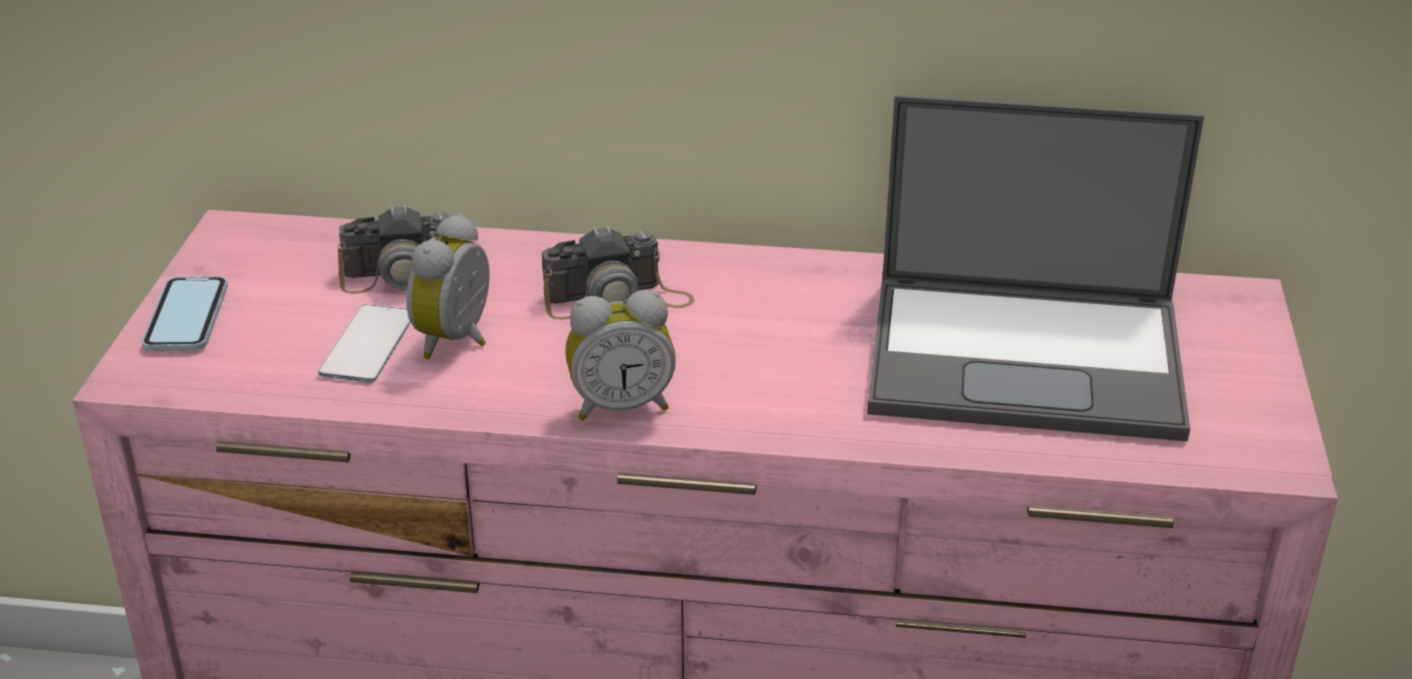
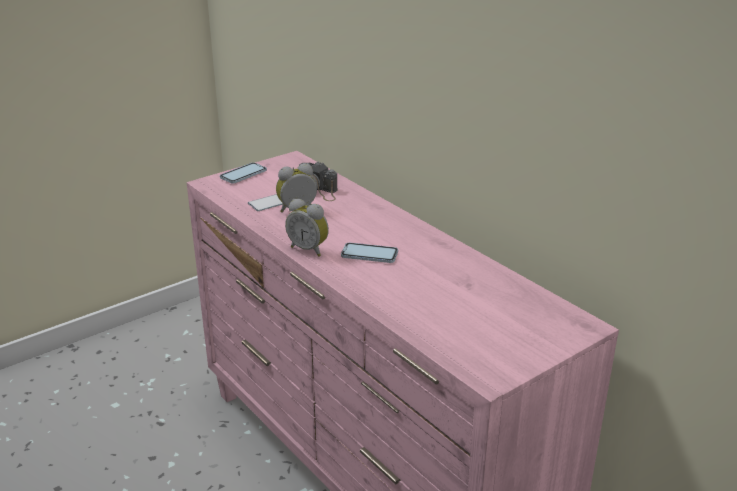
camera: 45 degrees right, 5 degrees down
camera [542,225,694,320] -> none
laptop [867,95,1204,441] -> none
none -> phone [341,243,398,263]

